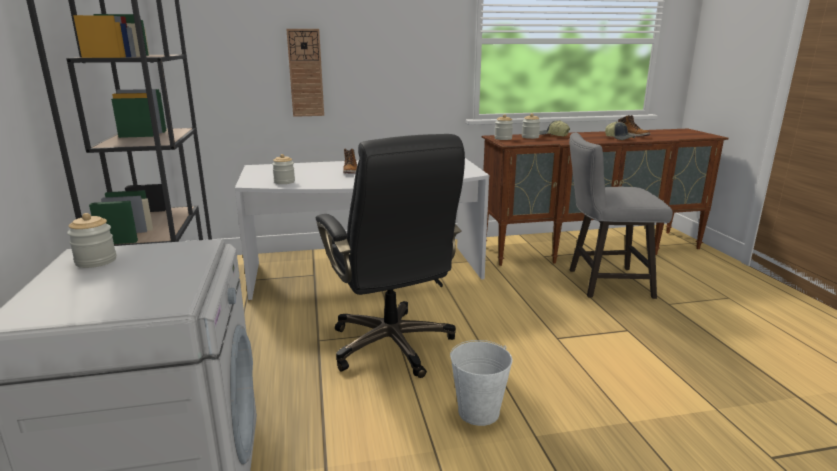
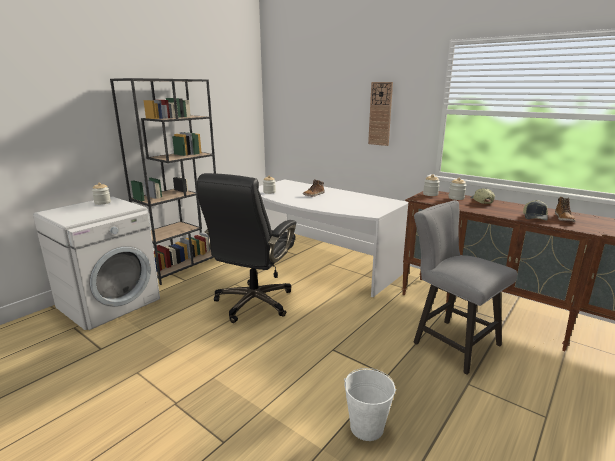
camera: 50 degrees right, 0 degrees up
wall clock [286,29,324,117] -> wall clock moved to [368,82,393,146]
white bucket [450,340,512,426] -> white bucket moved to [344,368,396,441]

